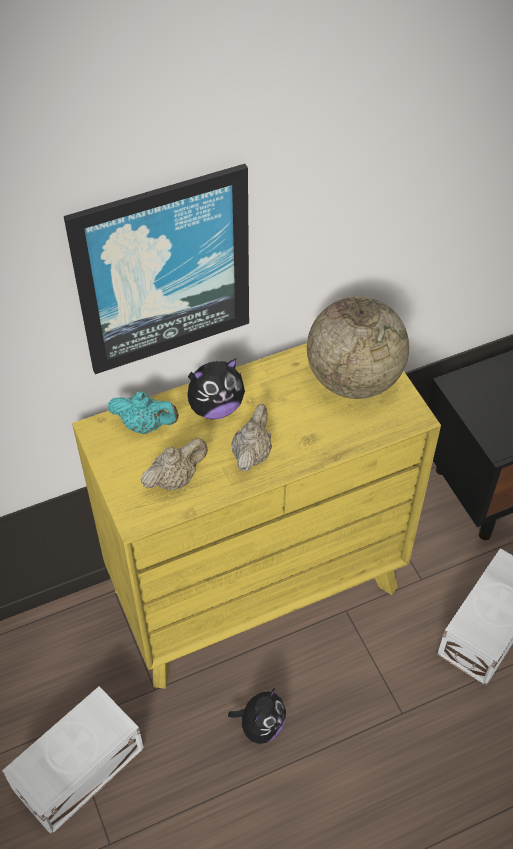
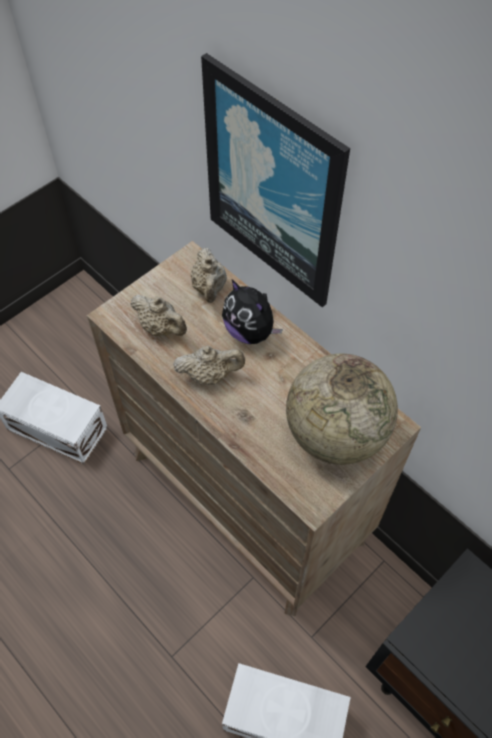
camera: 70 degrees right, 5 degrees up
yellow dresser [72,343,441,689] -> brown dresser [87,241,421,616]
turquoise teapot [108,391,179,434] -> beige teapot [190,248,227,303]
plush toy [228,688,286,744] -> none

